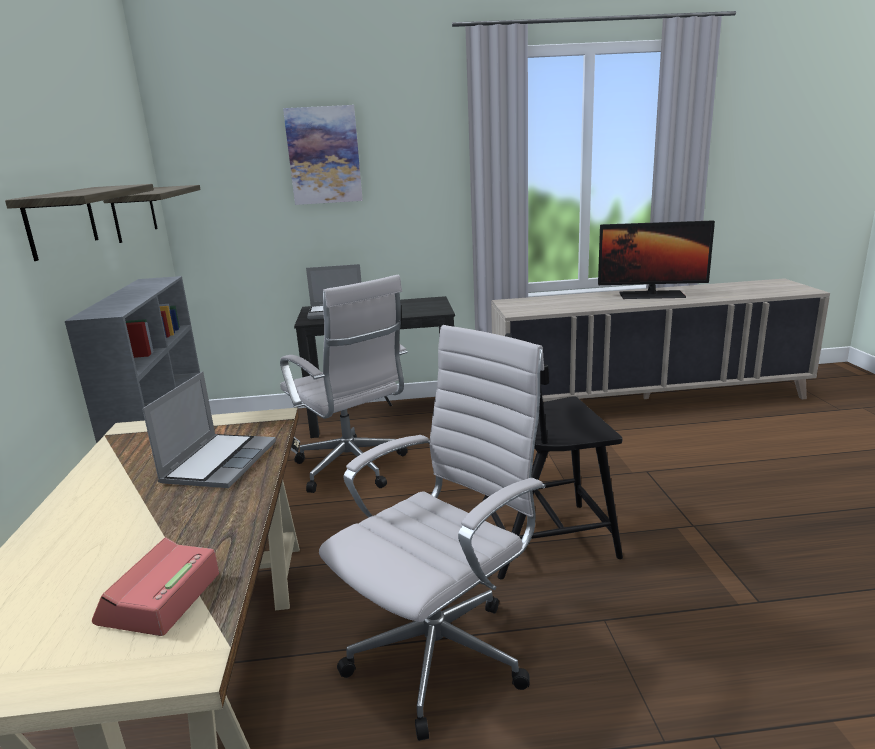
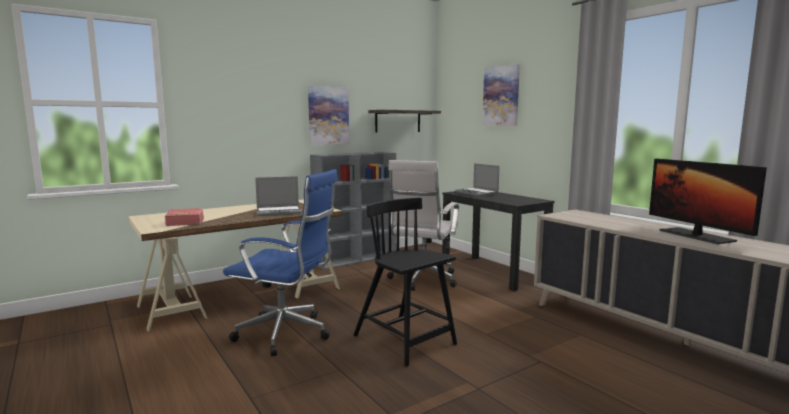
camera: 60 degrees right, 10 degrees down
shelf [5,184,154,261] -> picture [308,86,349,145]
white office chair [319,325,545,741] -> blue office chair [223,169,338,357]

